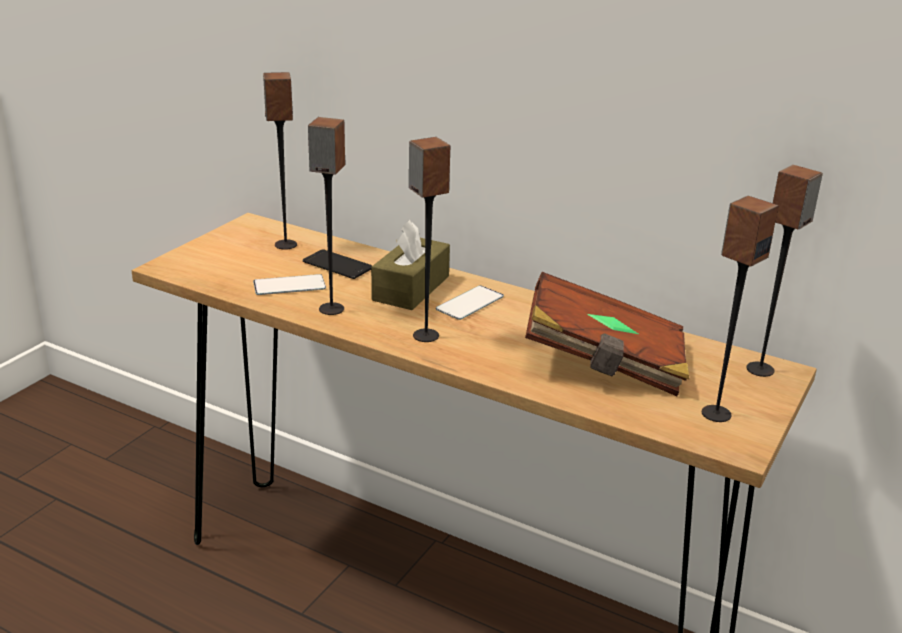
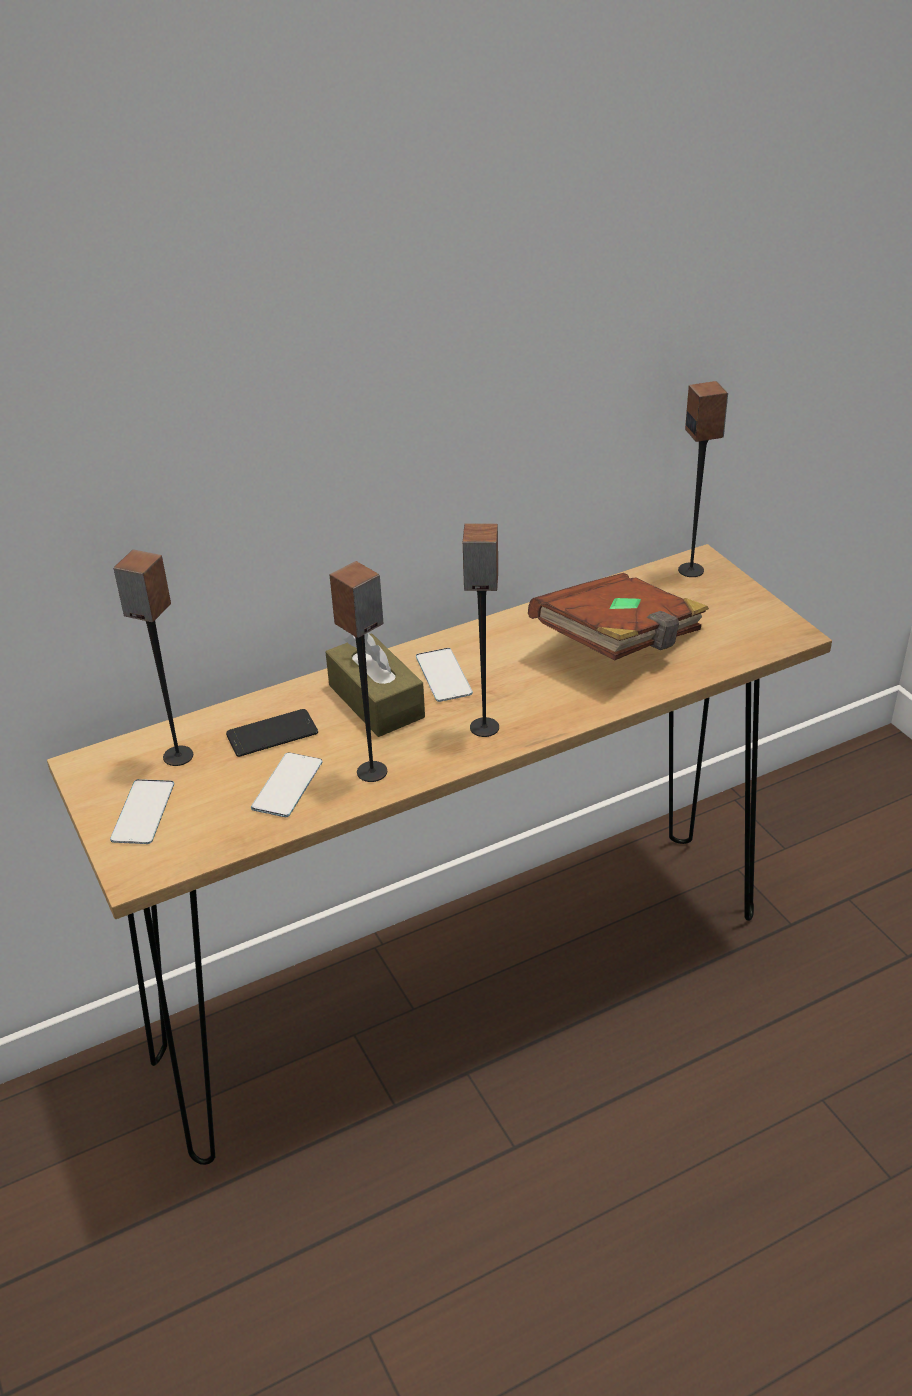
camera: 55 degrees left, 10 degrees up
speaker [702,196,778,422] -> none
none -> phone [110,779,174,844]

